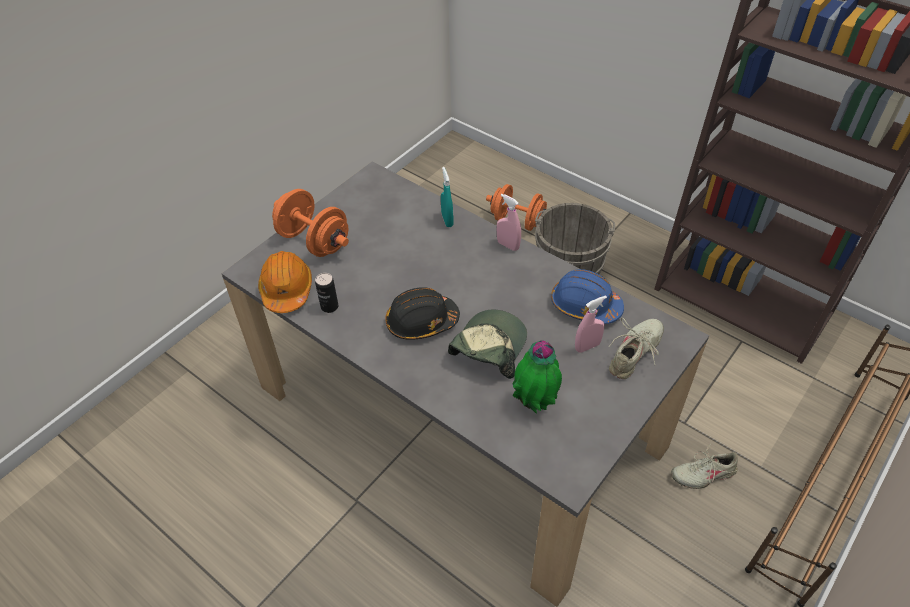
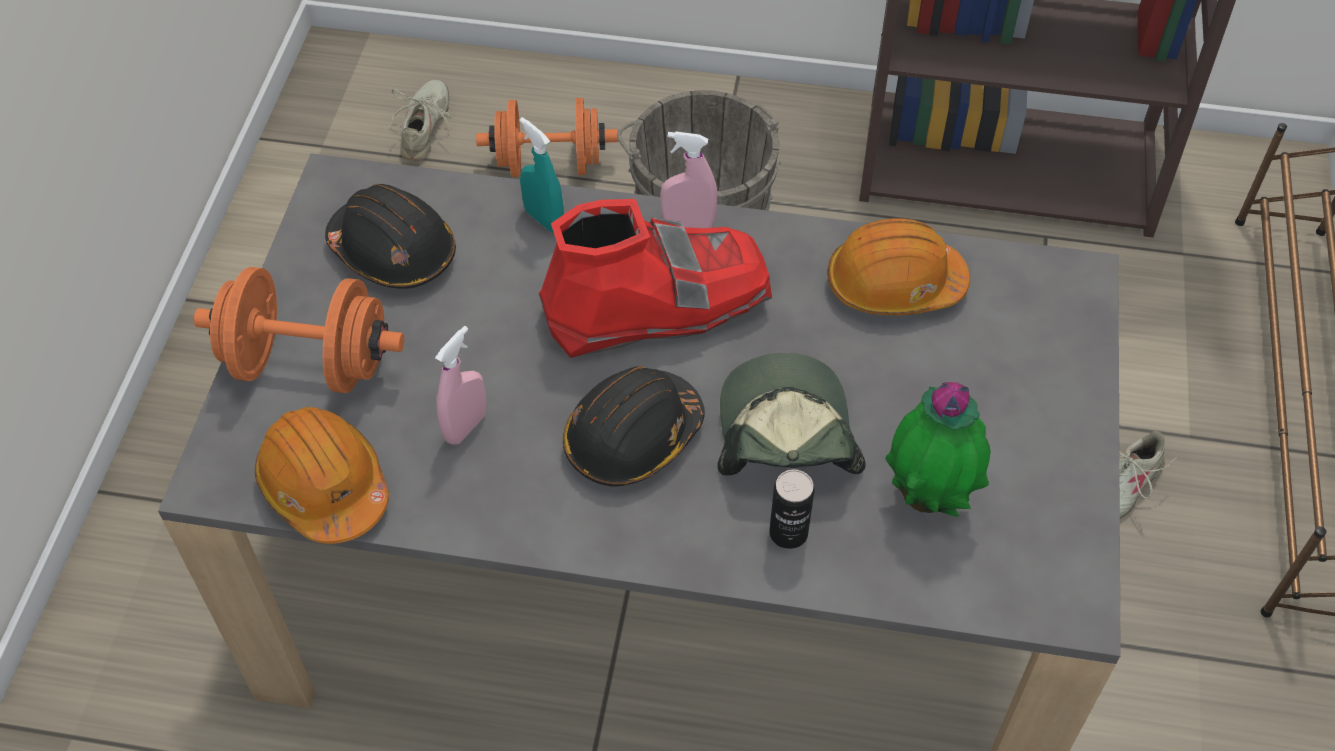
camera: 30 degrees left, 5 degrees up
can [315,273,338,313] -> can moved to [769,470,814,549]
blue hard hat [551,269,624,324] -> orange hard hat [827,218,970,315]
pink spray bottle [575,295,607,353] -> pink spray bottle moved to [435,326,487,445]
beige shoe [609,318,664,379] -> beige shoe moved to [389,80,452,160]
none -> black hard hat [325,184,456,289]
none -> red boot [539,199,772,358]

